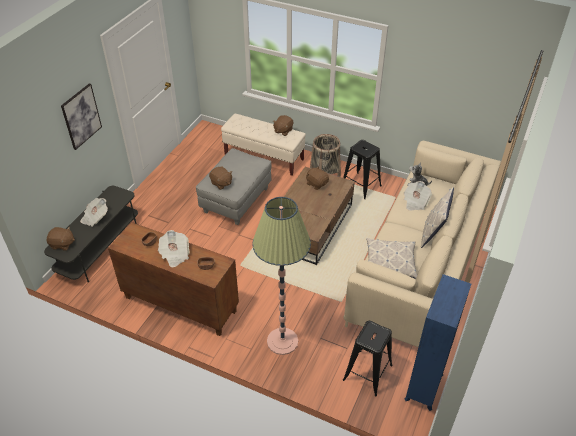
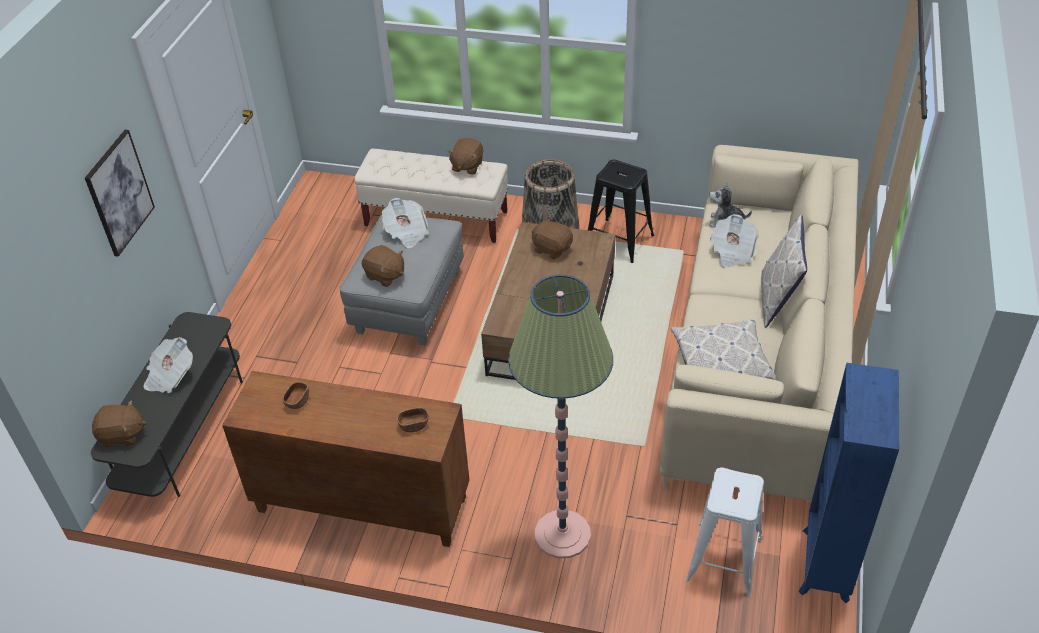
camera: 10 degrees left, 0 degrees up
newspaper [158,230,189,268] -> newspaper moved to [382,198,429,248]
black stool [343,321,393,396] -> white stool [685,467,764,597]

